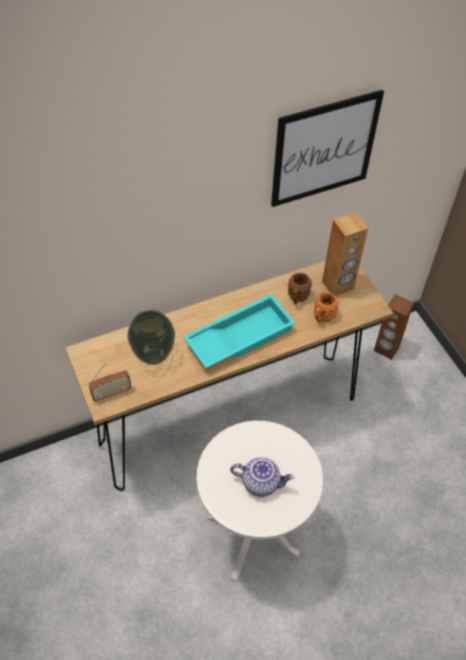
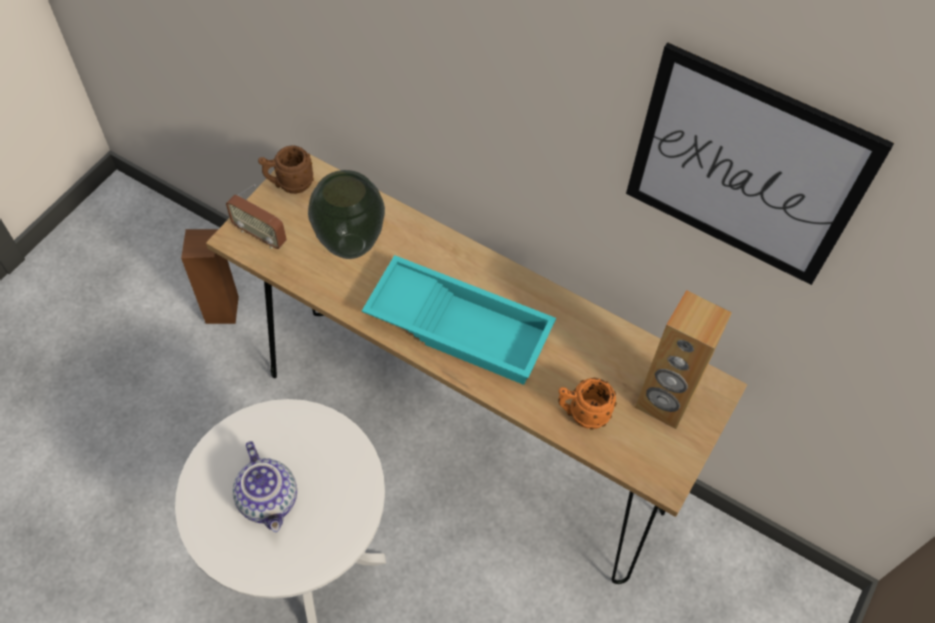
camera: 55 degrees right, 5 degrees up
brown mug [288,273,312,304] -> brown mug moved to [258,145,314,194]
brown speaker [374,294,414,360] -> brown speaker moved to [181,229,239,324]

